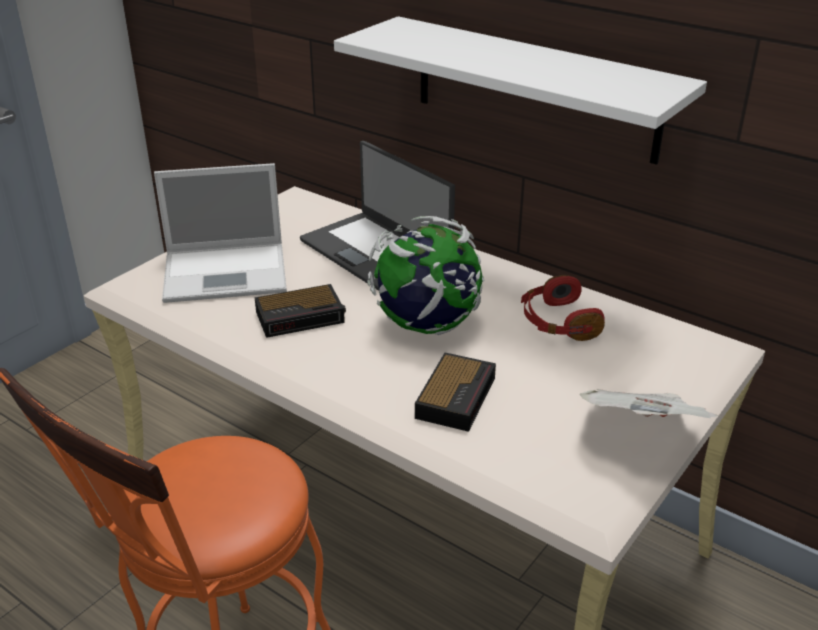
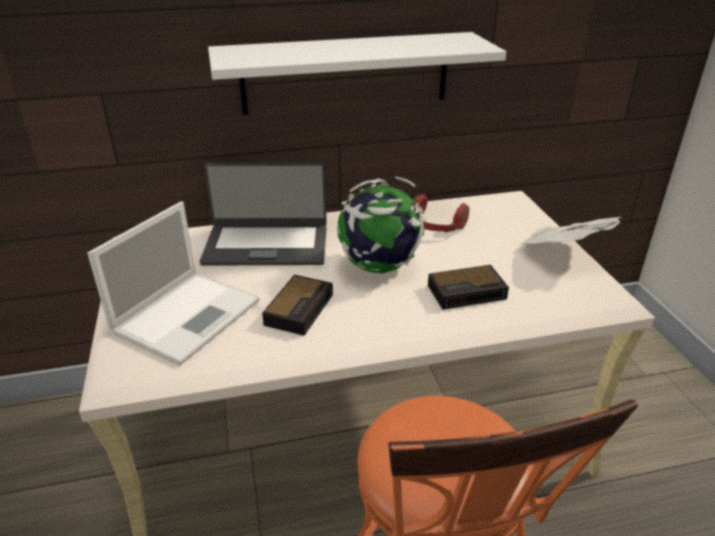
camera: 50 degrees left, 0 degrees up
alarm clock [415,353,496,432] -> alarm clock turned 105 degrees clockwise [428,265,509,310]

